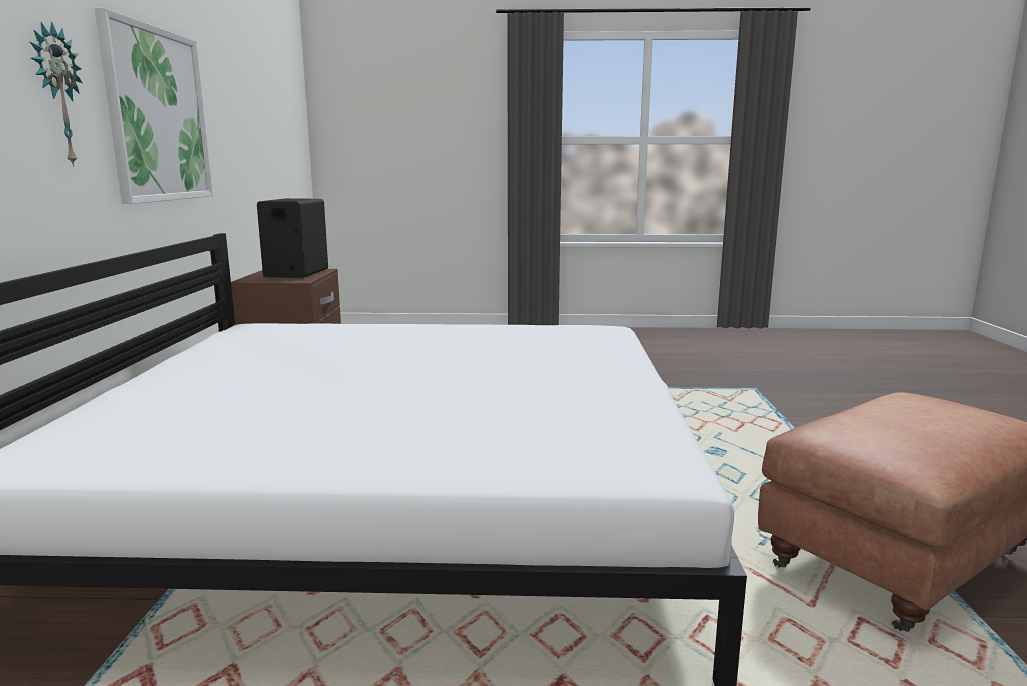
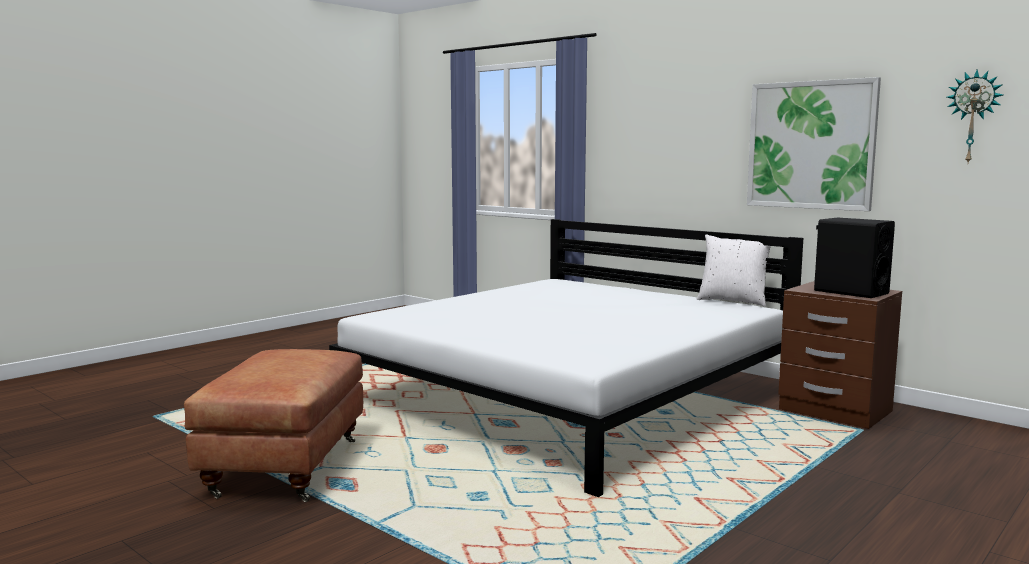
camera: 130 degrees right, 5 degrees down
wall clock [30,22,82,167] -> wall clock moved to [947,70,1003,163]
none -> white pillow [696,234,771,306]

